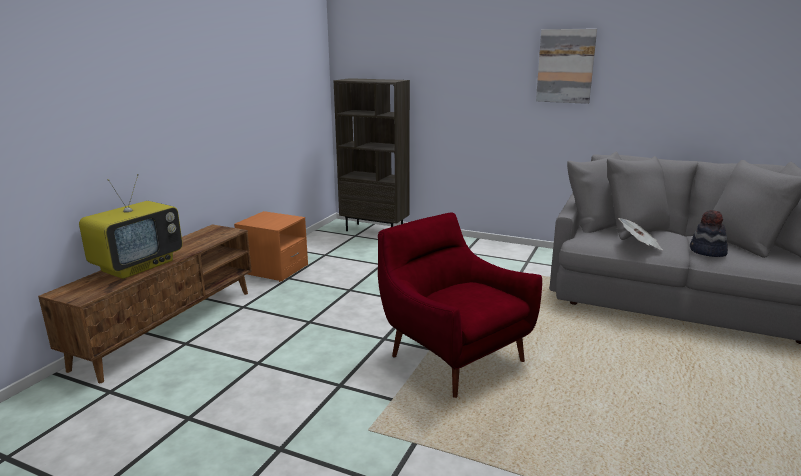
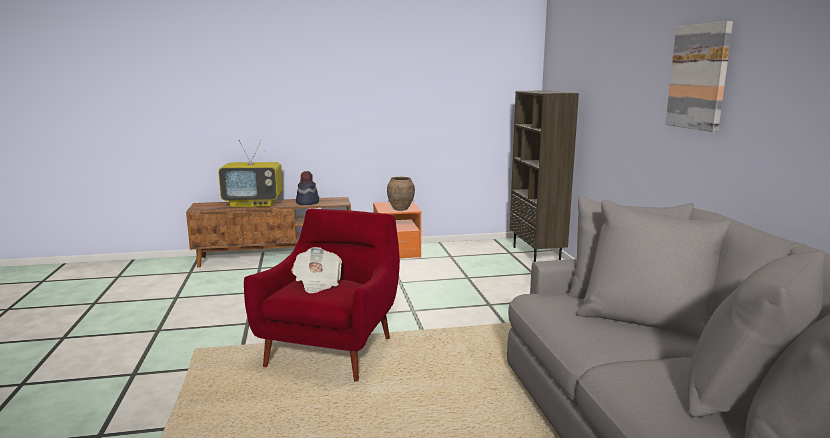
camera: 55 degrees right, 5 degrees down
newspaper [618,218,663,250] -> newspaper moved to [292,247,342,293]
hat [690,210,728,257] -> hat moved to [296,171,319,205]
none -> brown vase [387,177,415,211]

